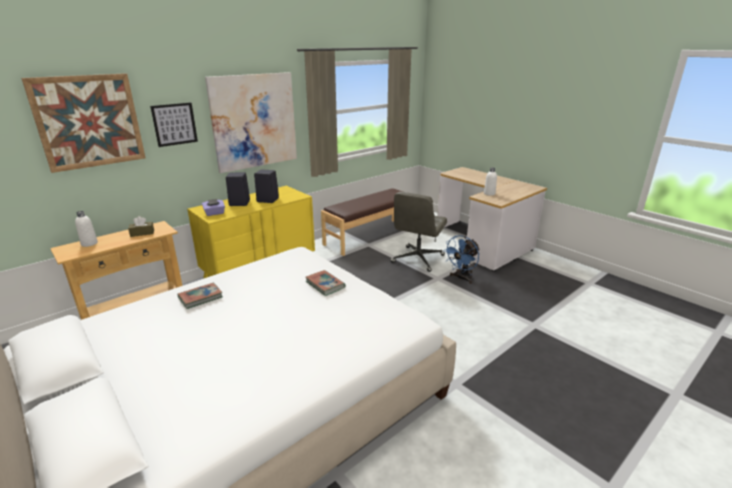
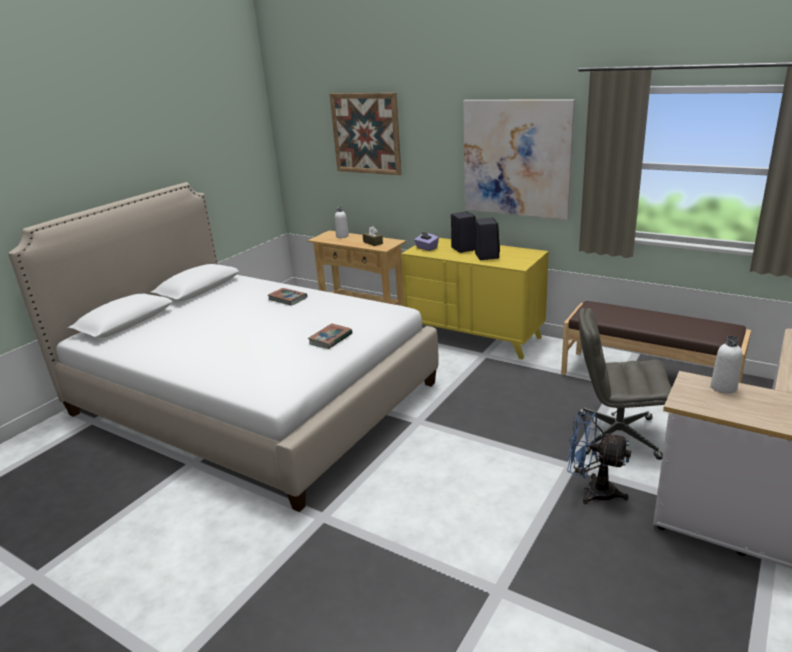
camera: 75 degrees right, 0 degrees up
picture [150,102,198,147] -> none

